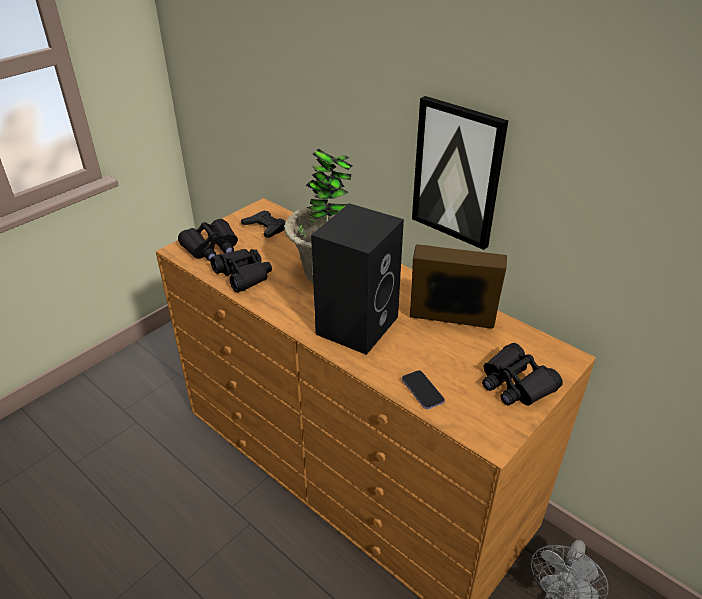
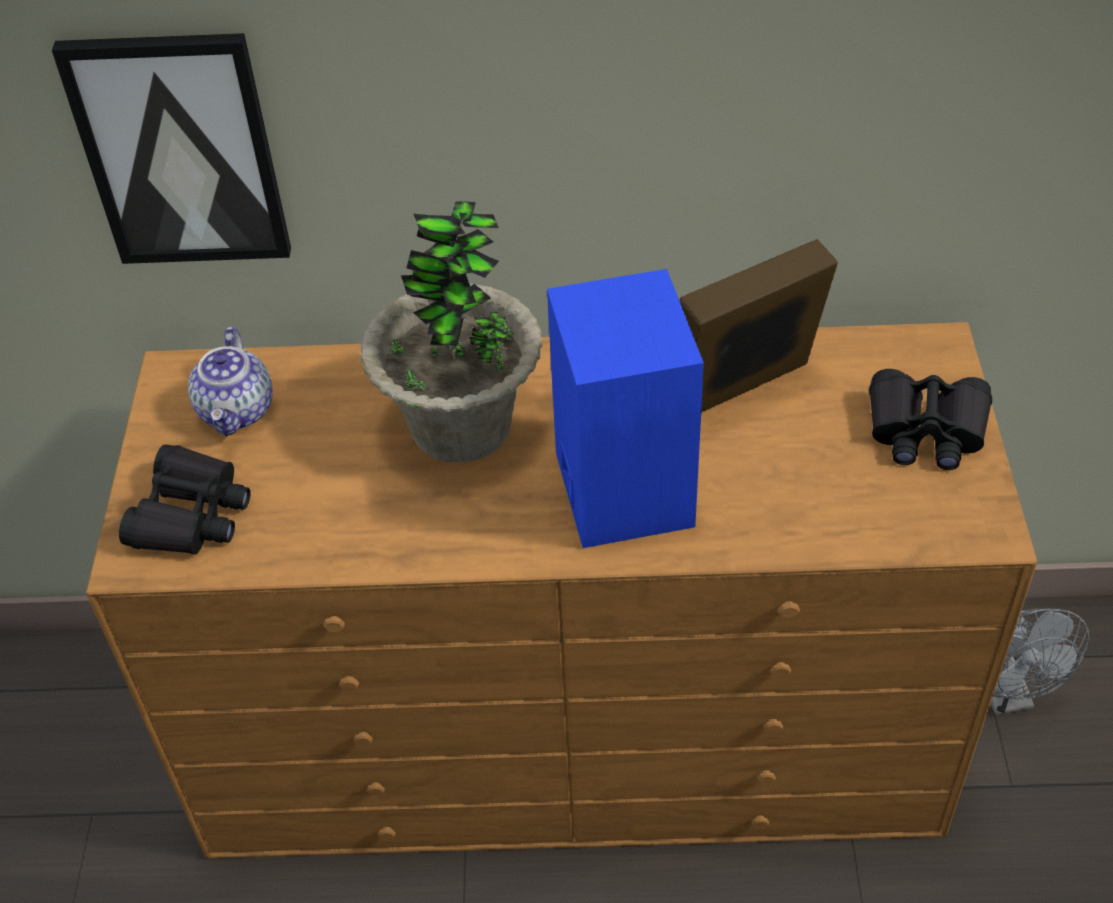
camera: 40 degrees left, 10 degrees up
black binoculars [210,249,272,292] -> none
black game controller [241,211,285,238] -> teapot [188,327,273,436]
black speaker [311,203,404,355] -> blue speaker [547,269,704,548]
phone [402,370,445,409] -> none
picture [412,96,509,250] -> picture moved to [52,33,291,264]

